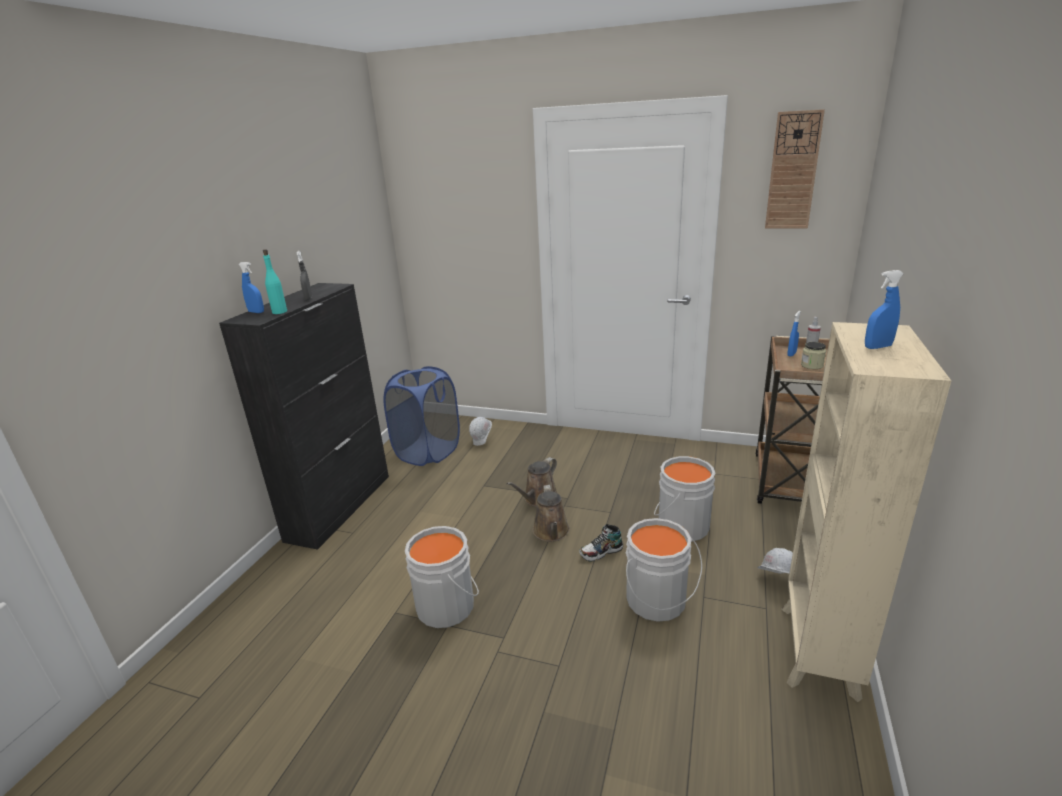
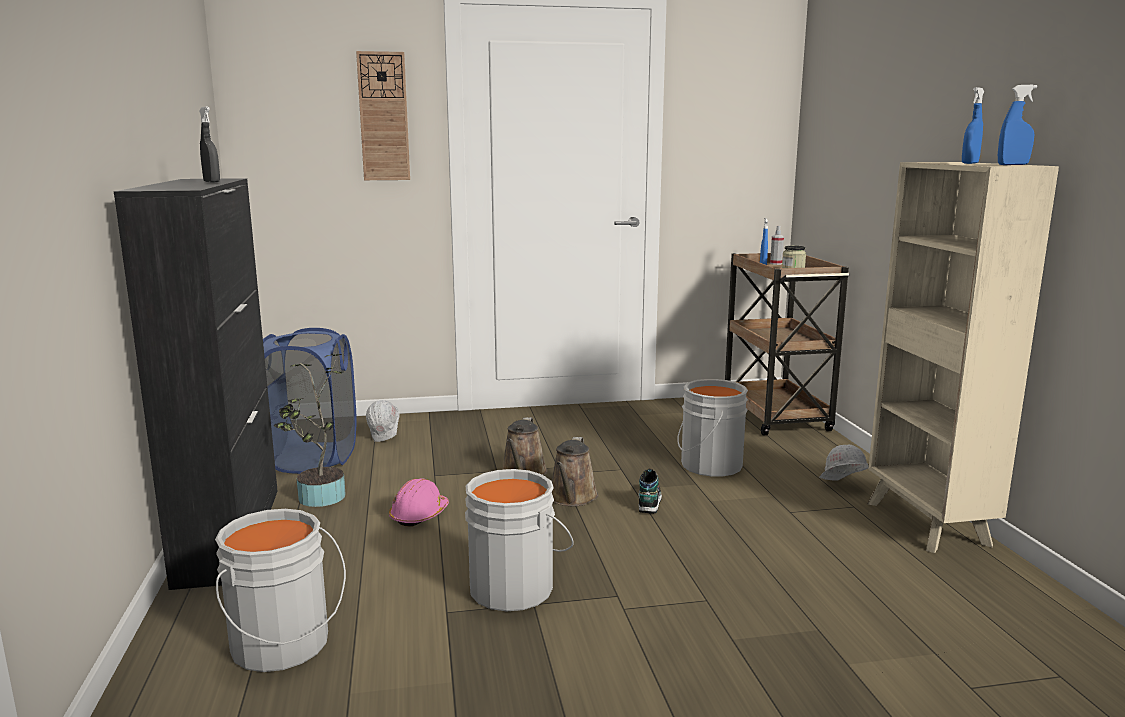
camera: 30 degrees left, 10 degrees down
blue spray bottle [239,262,264,313] -> blue spray bottle moved to [998,85,1037,165]
turquoise bottle [263,249,287,314] -> none
brown watering can [533,485,570,542] -> brown watering can turned 45 degrees clockwise [551,437,598,506]
shoe [579,524,623,561] -> shoe turned 150 degrees clockwise [638,469,662,514]
grey bucket [626,518,702,622] -> grey bucket moved to [215,509,346,672]
wall clock [765,109,825,228] -> wall clock moved to [356,51,410,180]
none -> potted plant [274,354,345,507]
none -> pink hard hat [389,478,449,527]

